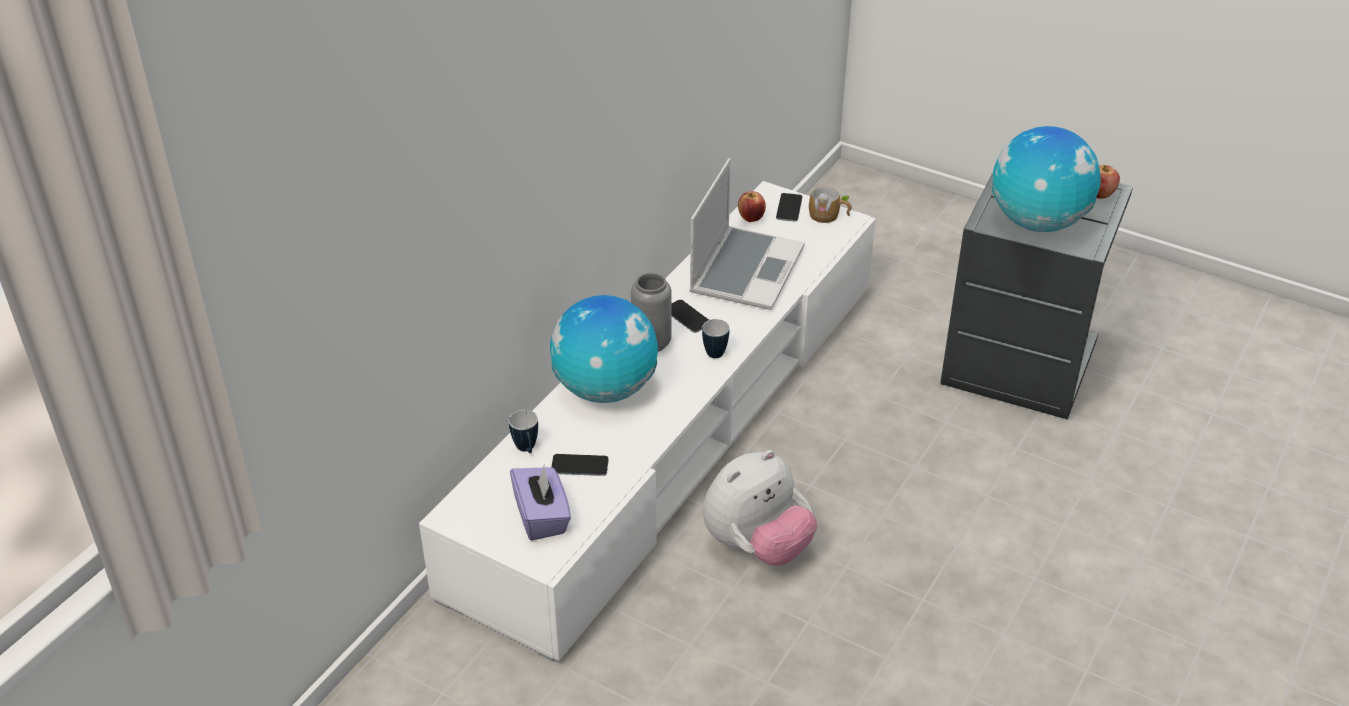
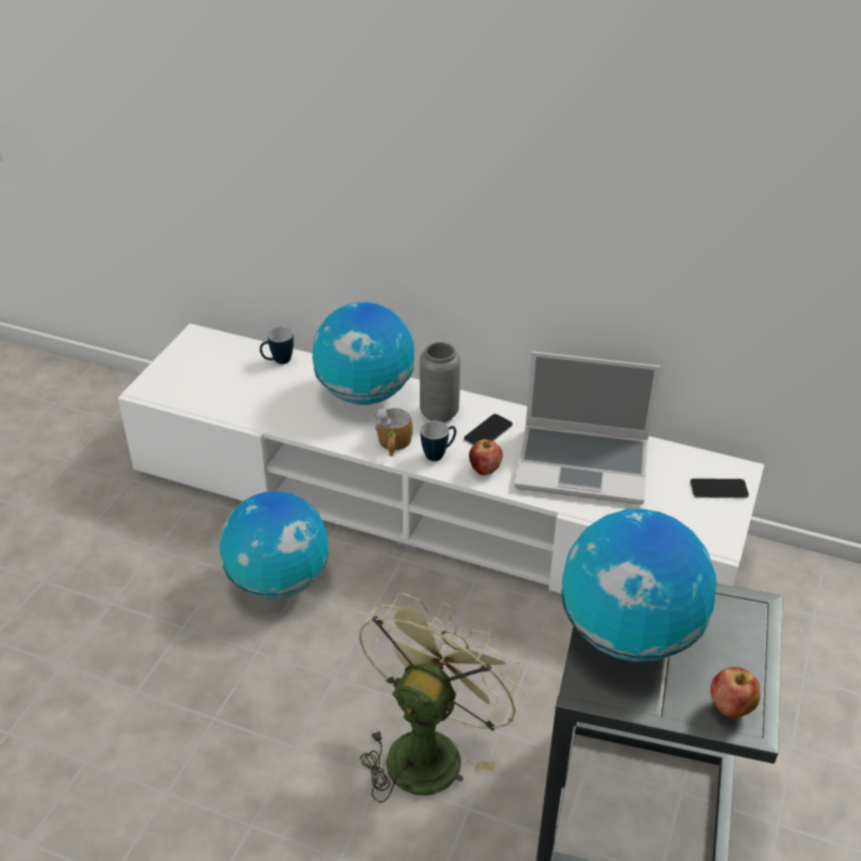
camera: 80 degrees right, 0 degrees up
purple tissue box [510,466,571,541] -> none
phone [551,454,609,476] -> none
plush toy [703,450,817,566] -> globe [220,491,329,599]
apple [738,191,766,222] -> apple moved to [469,439,503,475]
mug [809,187,852,223] -> mug moved to [375,408,413,456]
none -> green fan [359,593,524,803]

